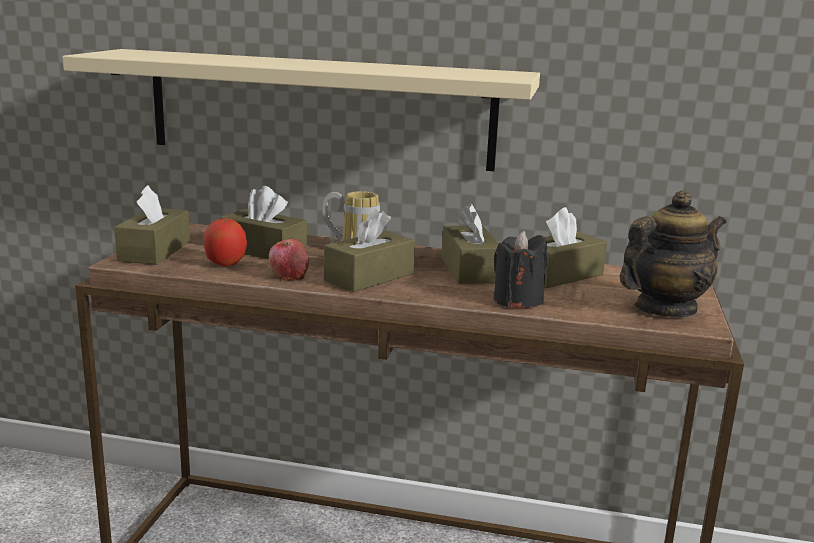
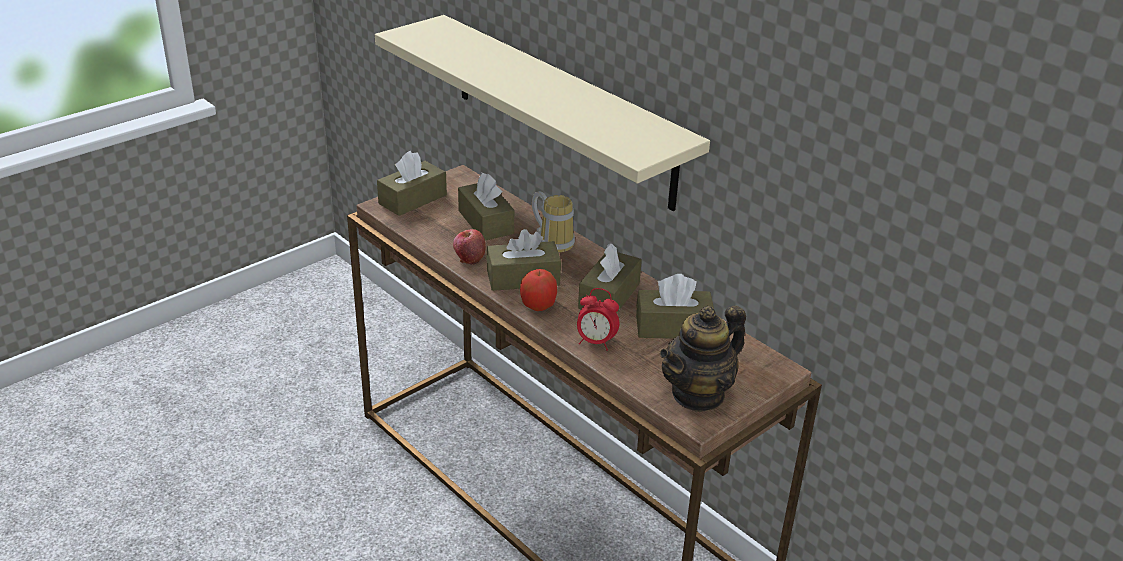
camera: 35 degrees right, 15 degrees up
apple [203,217,247,266] -> apple moved to [520,269,557,311]
black candle [494,231,547,308] -> alarm clock [577,288,619,351]
teapot [619,190,727,317] -> teapot turned 135 degrees clockwise [660,306,746,412]

